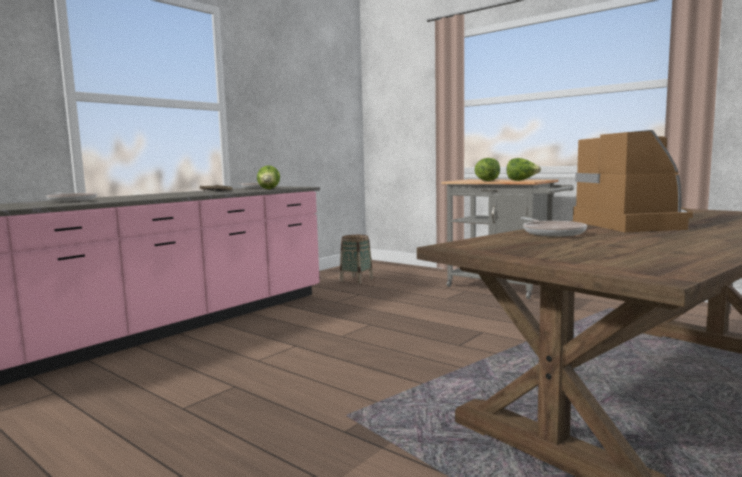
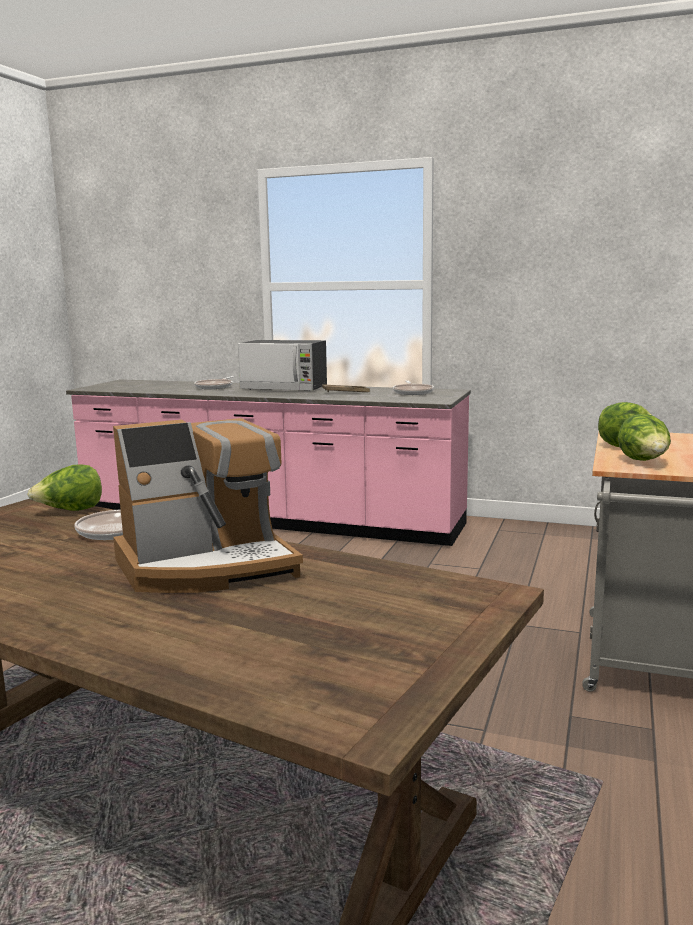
camera: 70 degrees right, 5 degrees up
lettuce [257,165,280,189] -> lettuce moved to [27,464,102,511]
basket [340,235,373,284] -> none
none -> microwave [238,340,327,391]

